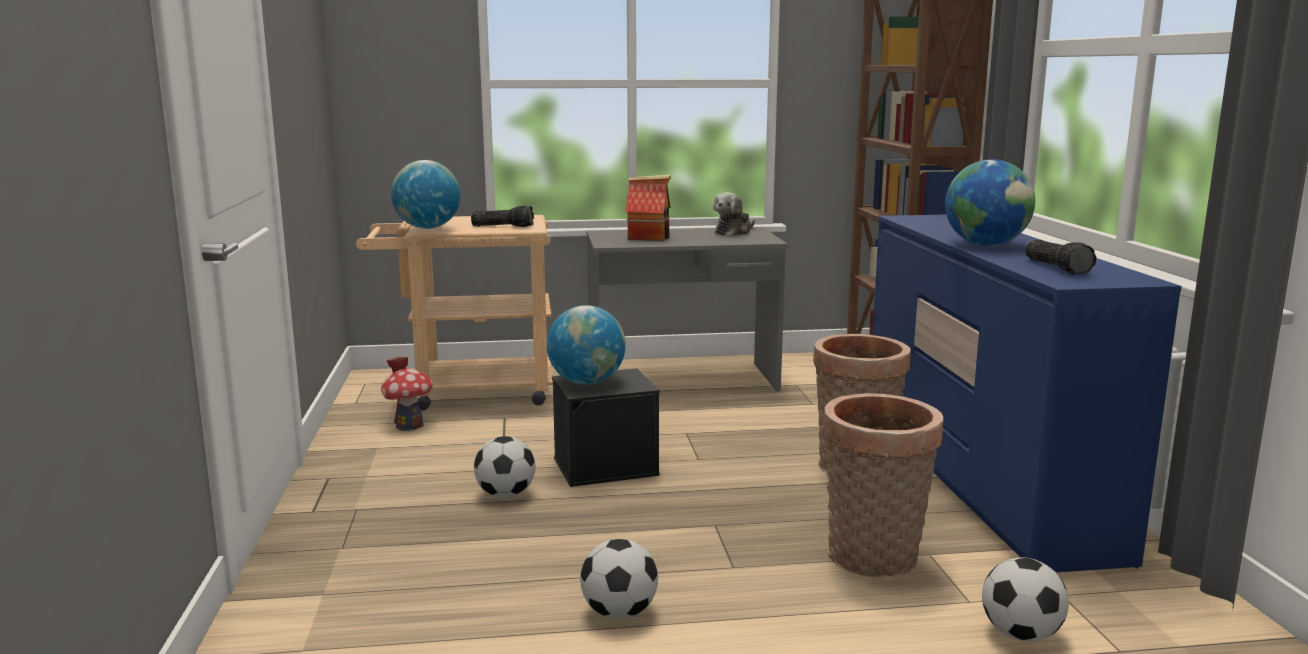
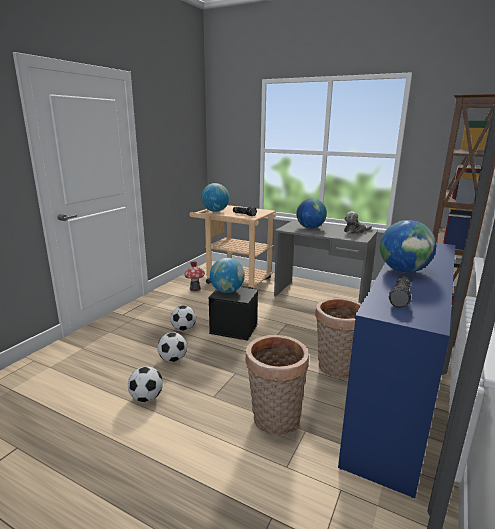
camera: 35 degrees right, 5 degrees up
toy house [625,174,671,241] -> globe [296,198,327,229]
football [982,557,1069,641] -> football moved to [157,332,187,362]

